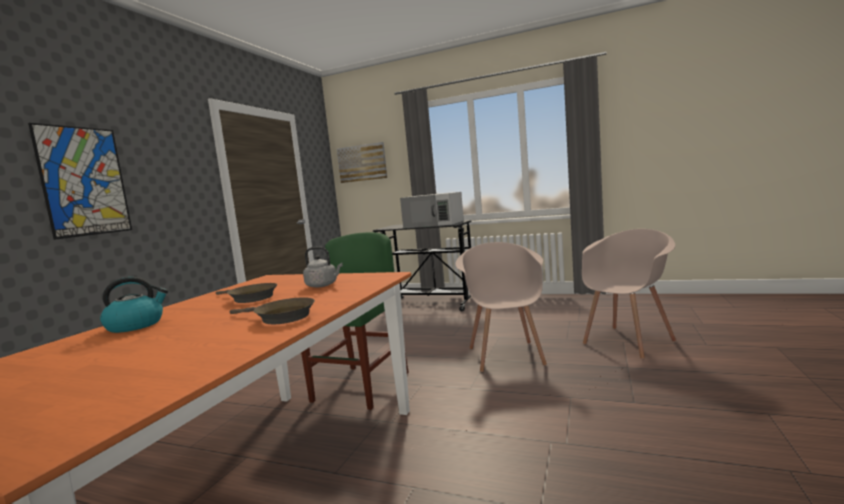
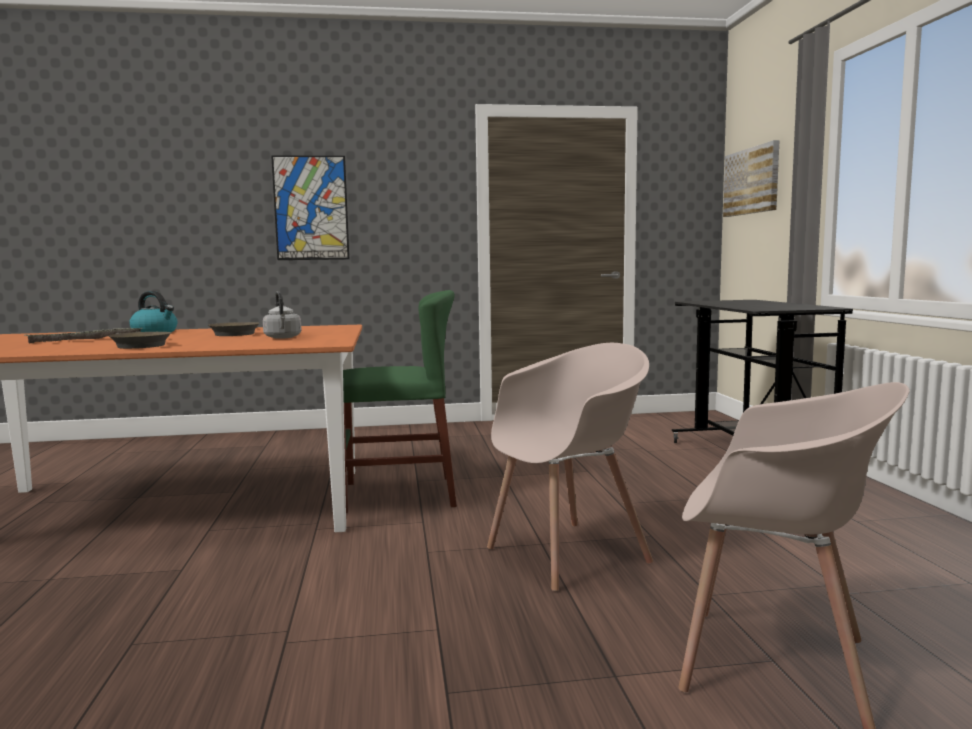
camera: 60 degrees right, 0 degrees up
white microwave [400,192,464,228] -> none
none -> tray [24,327,143,343]

